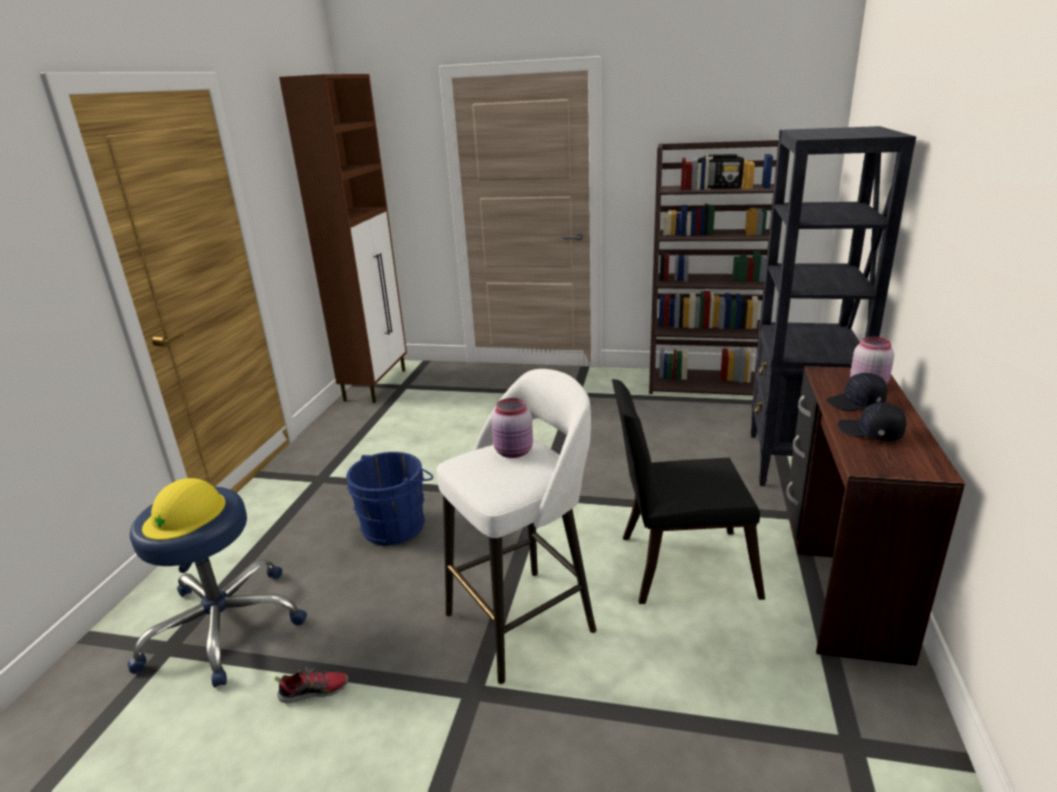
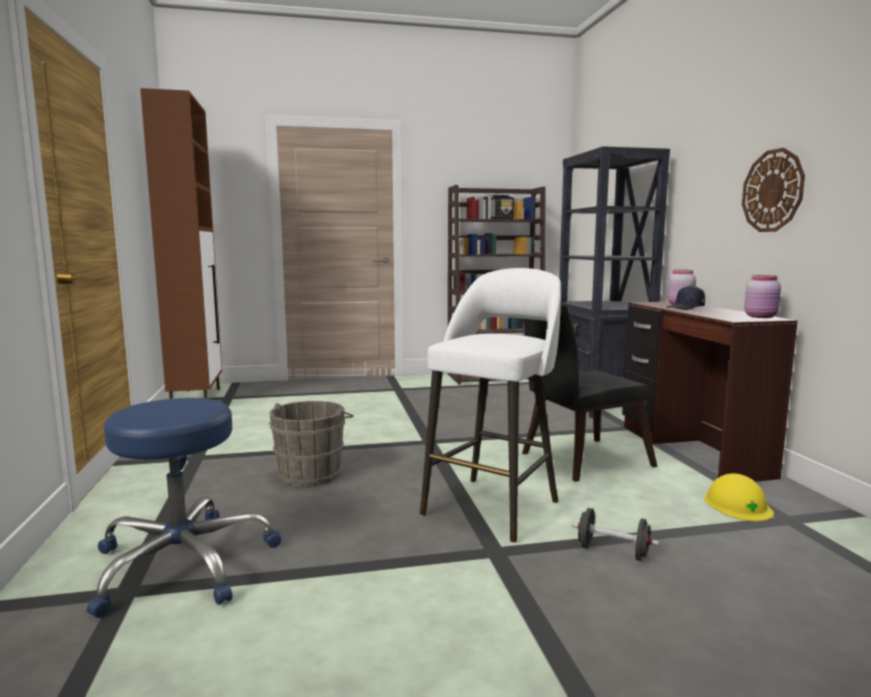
camera: 25 degrees left, 15 degrees down
yellow hard hat [142,478,226,540] -> yellow hard hat moved to [704,473,774,521]
shoe [274,667,348,703] -> none
blue bucket [346,452,433,545] -> grey bucket [269,401,353,487]
pink jar [491,398,533,458] -> pink jar moved to [744,275,781,318]
black cap [838,402,906,441] -> none
none -> black dumbbell [572,508,659,561]
none -> wall clock [742,148,805,232]

